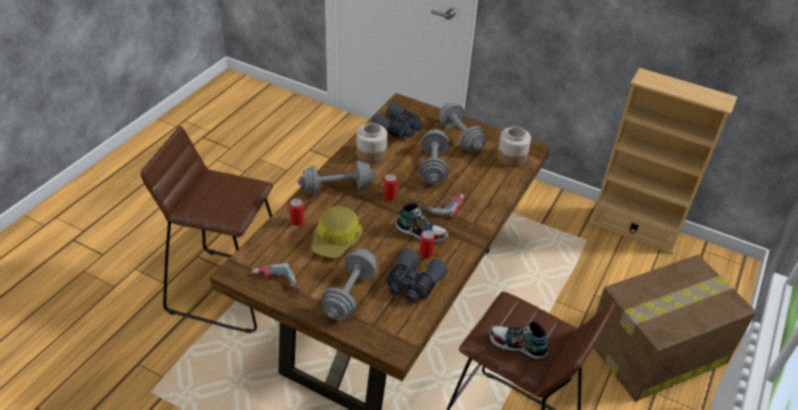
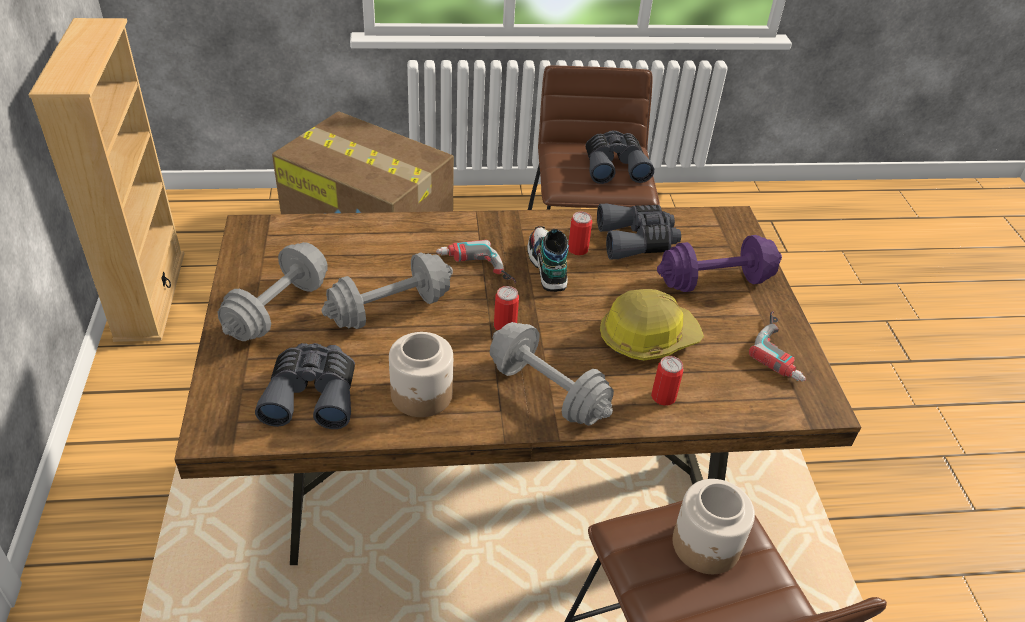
camera: 125 degrees left, 0 degrees up
grey dumbbell [322,249,377,320] -> purple dumbbell [657,235,782,292]
shoe [489,321,548,360] -> grey binoculars [585,130,654,184]
jar [497,127,531,167] -> jar moved to [673,479,755,574]

